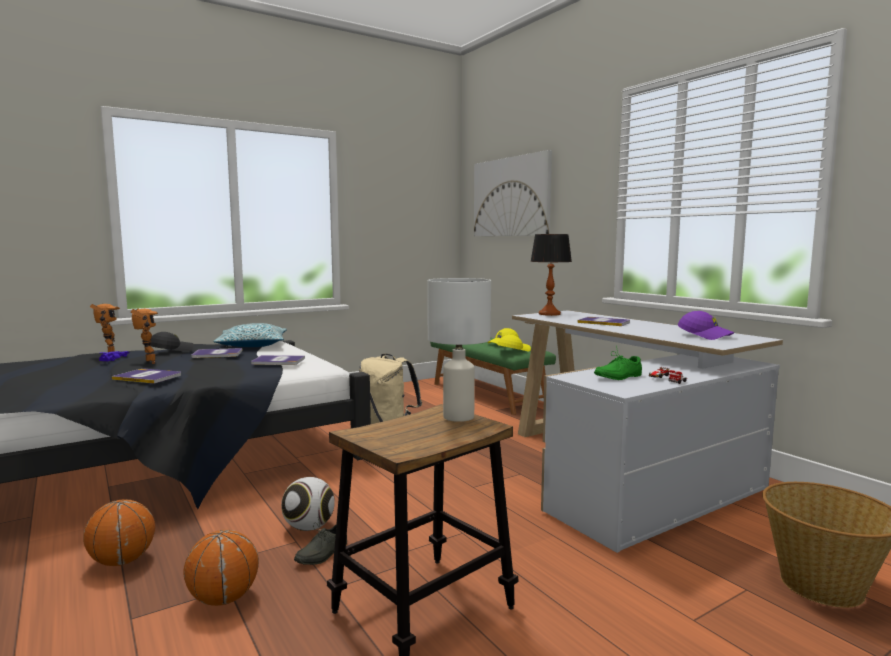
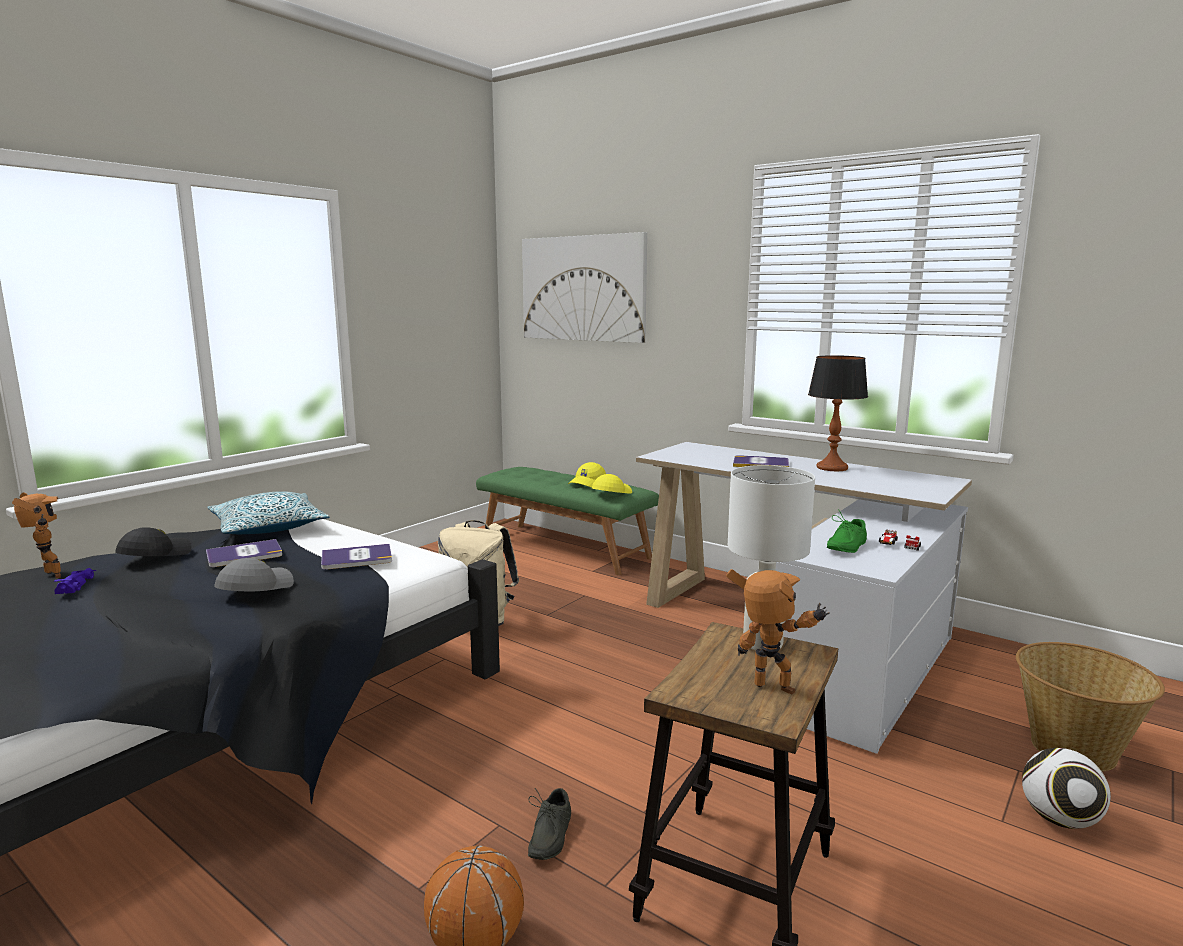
camera: 20 degrees left, 5 degrees up
basketball [83,499,155,566] -> none
book [112,369,181,384] -> none
toy robot [131,309,158,364] -> toy robot moved to [726,569,830,695]
football [281,477,335,531] -> football moved to [1022,748,1111,829]
table lamp [530,234,572,316] -> table lamp moved to [808,355,868,471]
purple cap [678,311,735,340] -> none
none -> grey cap [214,558,294,591]

